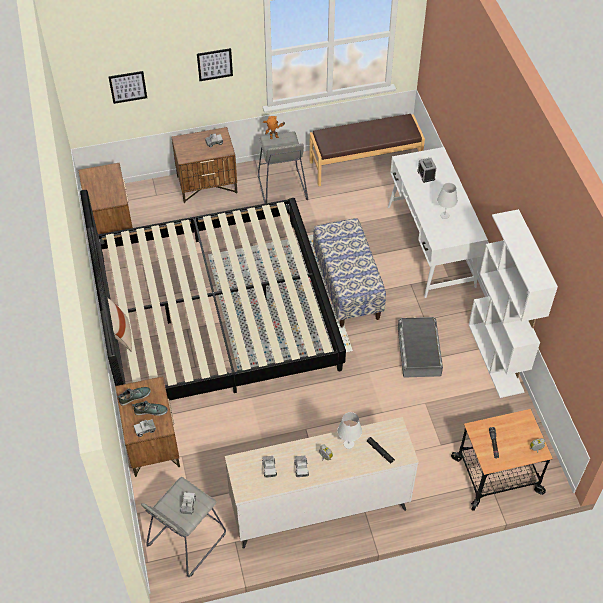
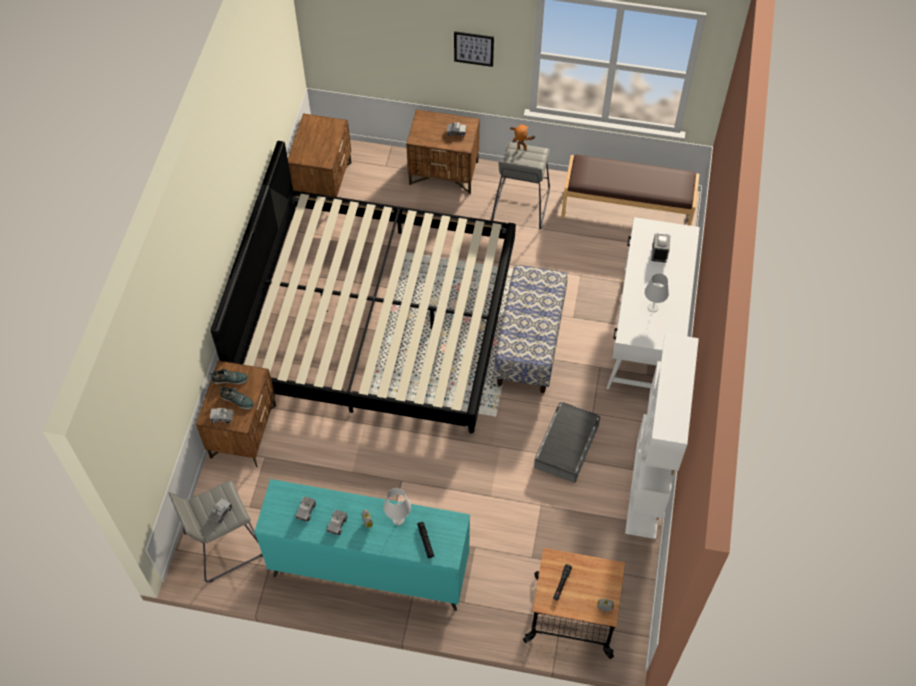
camera: 25 degrees right, 5 degrees up
beige pillow [108,298,132,352] -> none
picture [109,71,147,104] -> none
beige dresser [225,417,419,549] -> turquoise dresser [254,479,470,611]

